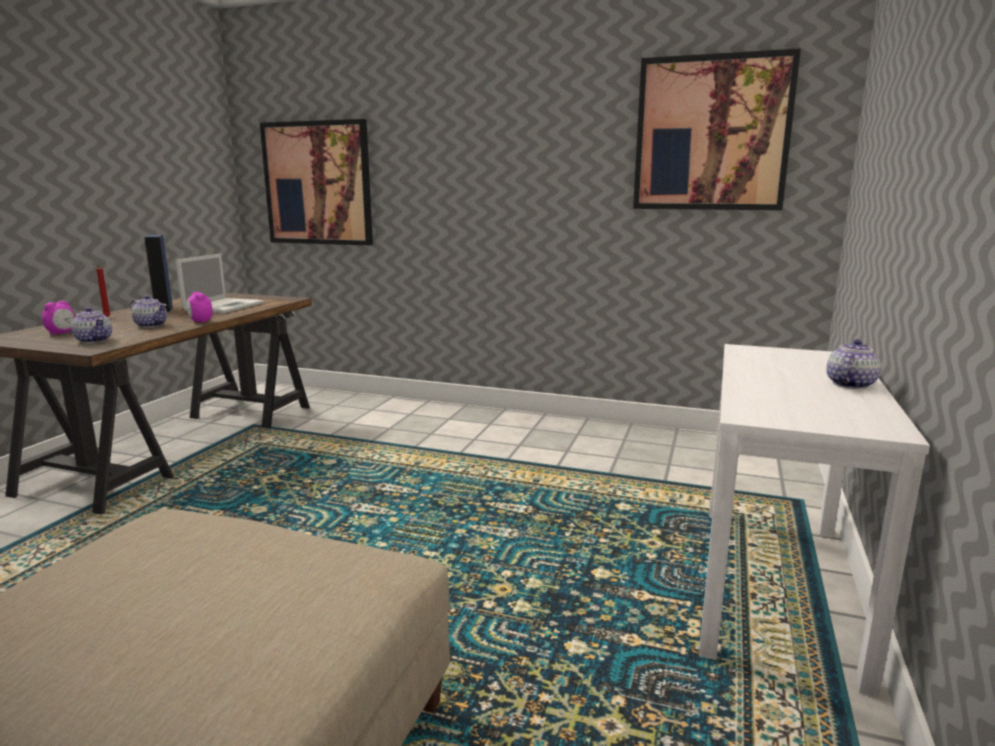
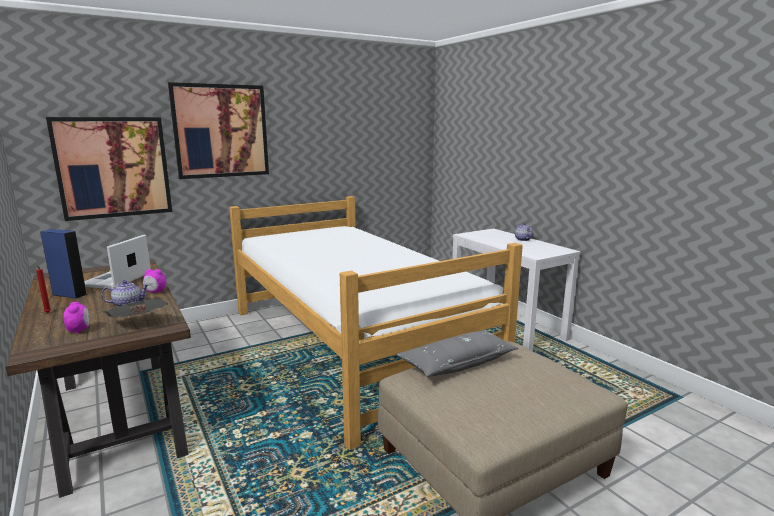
camera: 50 degrees left, 0 degrees up
teapot [71,307,112,343] -> newspaper [103,299,169,318]
laptop [176,253,264,313] -> laptop turned 135 degrees counterclockwise [84,235,151,289]
picture [633,48,801,210] -> picture moved to [168,82,269,179]
none -> bed [229,196,523,450]
none -> grey pillow [397,330,518,377]

